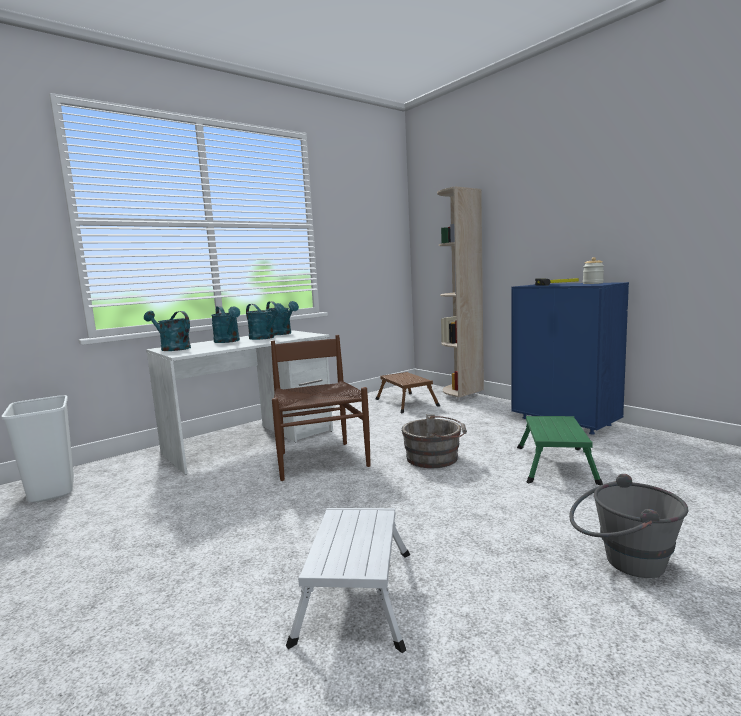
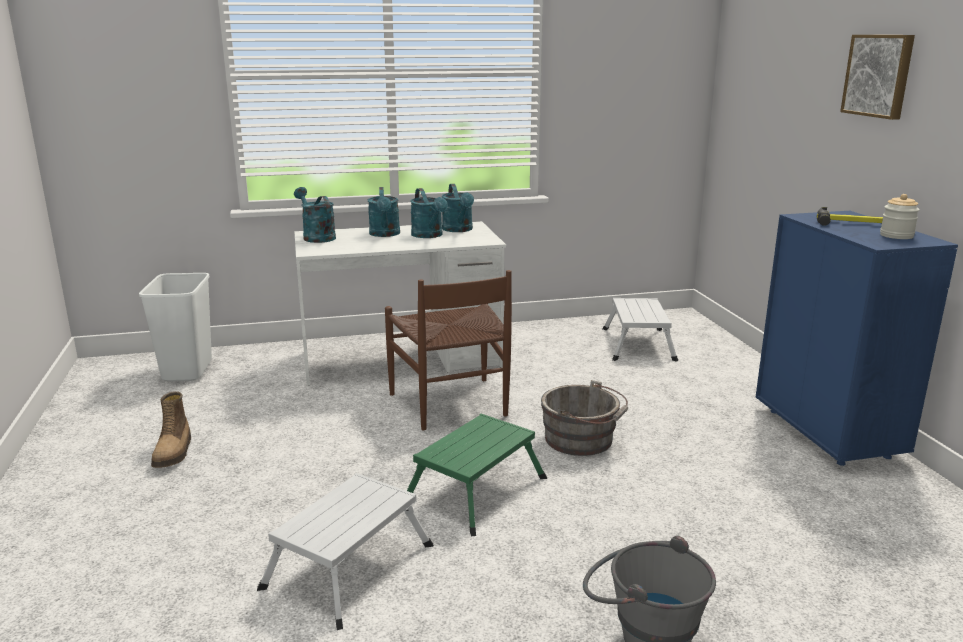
camera: 25 degrees right, 10 degrees up
brown chair [271,335,371,481] -> brown chair turned 150 degrees clockwise [385,270,512,430]
brown step ladder [375,372,440,413] -> white step ladder [603,298,678,362]
beige bookcase [437,186,484,401] -> none
green step ladder [517,416,603,485] -> green step ladder moved to [407,414,547,537]
none -> boot [151,391,191,468]
none -> picture [840,35,915,120]

